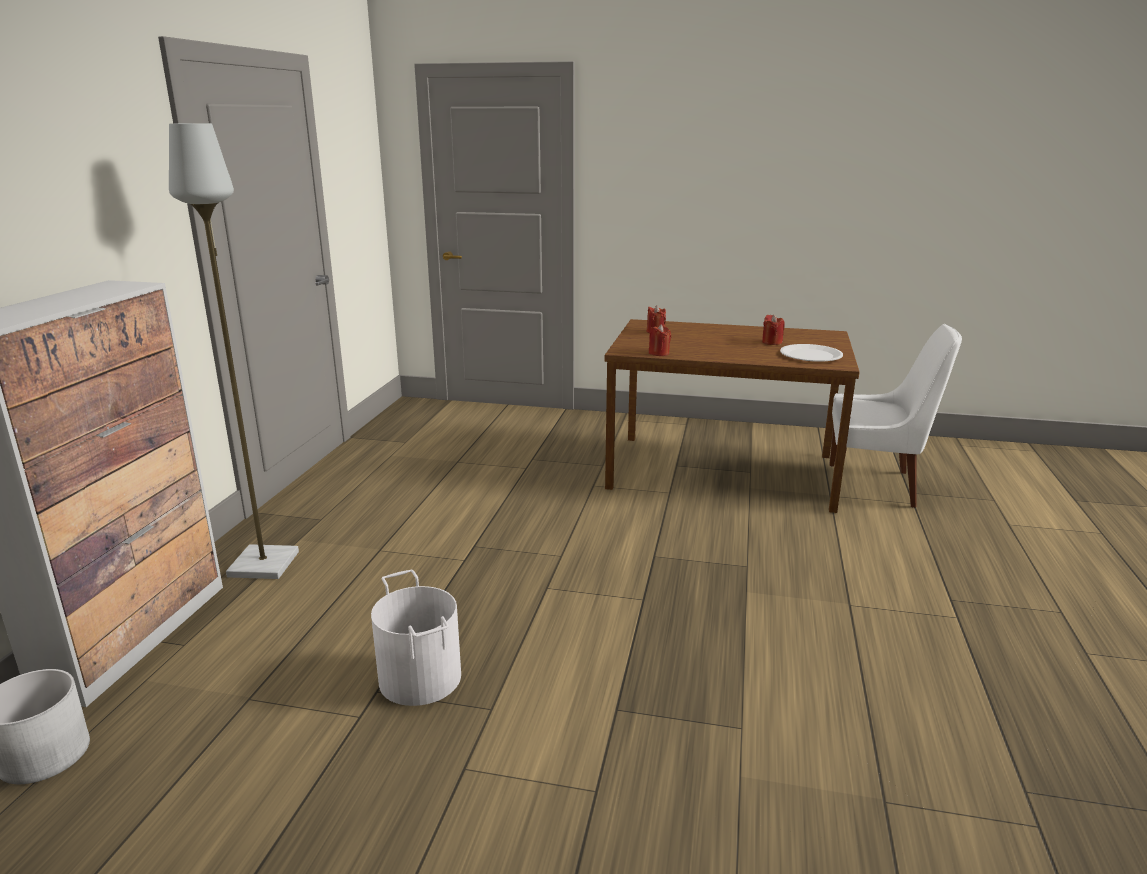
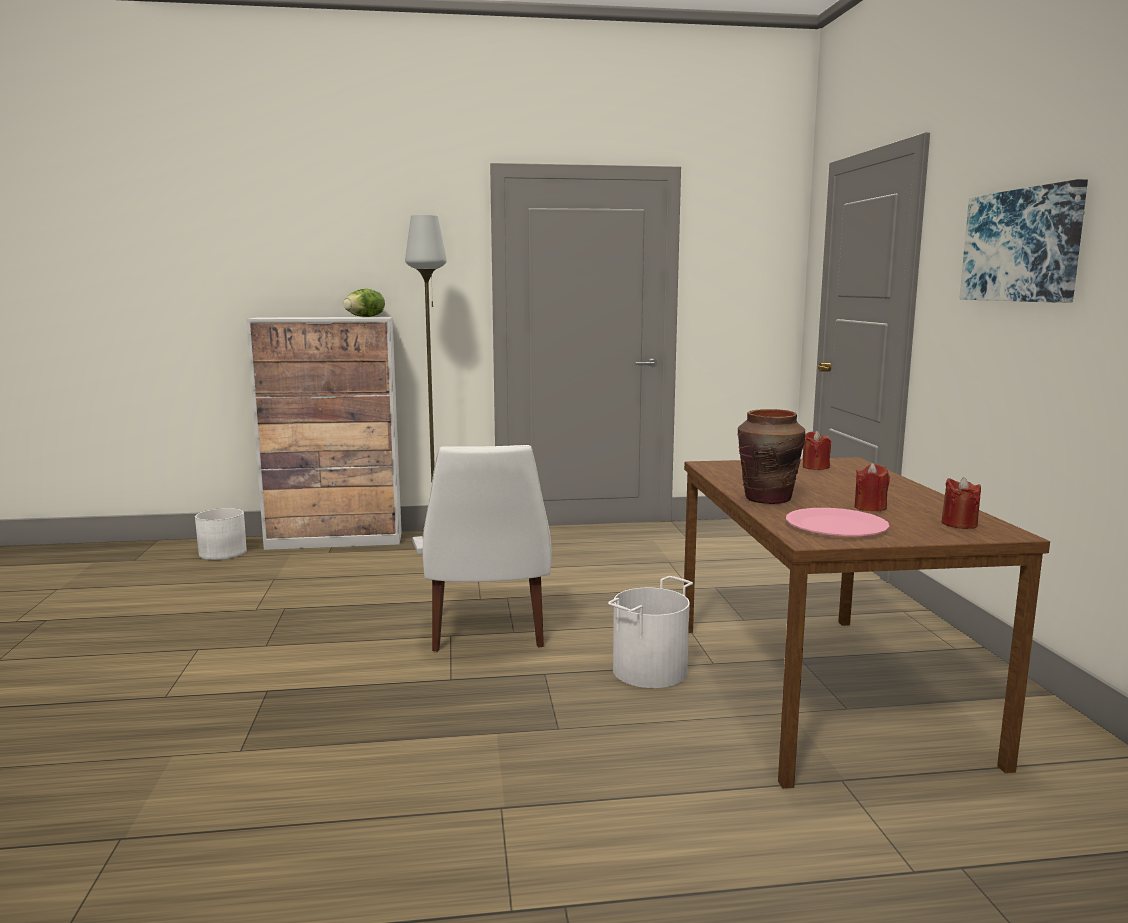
camera: 70 degrees right, 10 degrees down
white bucket [371,570,461,706] -> white bucket moved to [608,576,693,688]
red candle [649,324,671,356] -> red candle moved to [941,477,981,529]
white plate [780,344,843,361] -> pink plate [786,508,889,536]
white chair [829,324,962,508] -> white chair moved to [423,445,552,652]
none -> lettuce [343,289,385,317]
none -> brown vase [737,409,806,504]
none -> picture [959,179,1088,303]

